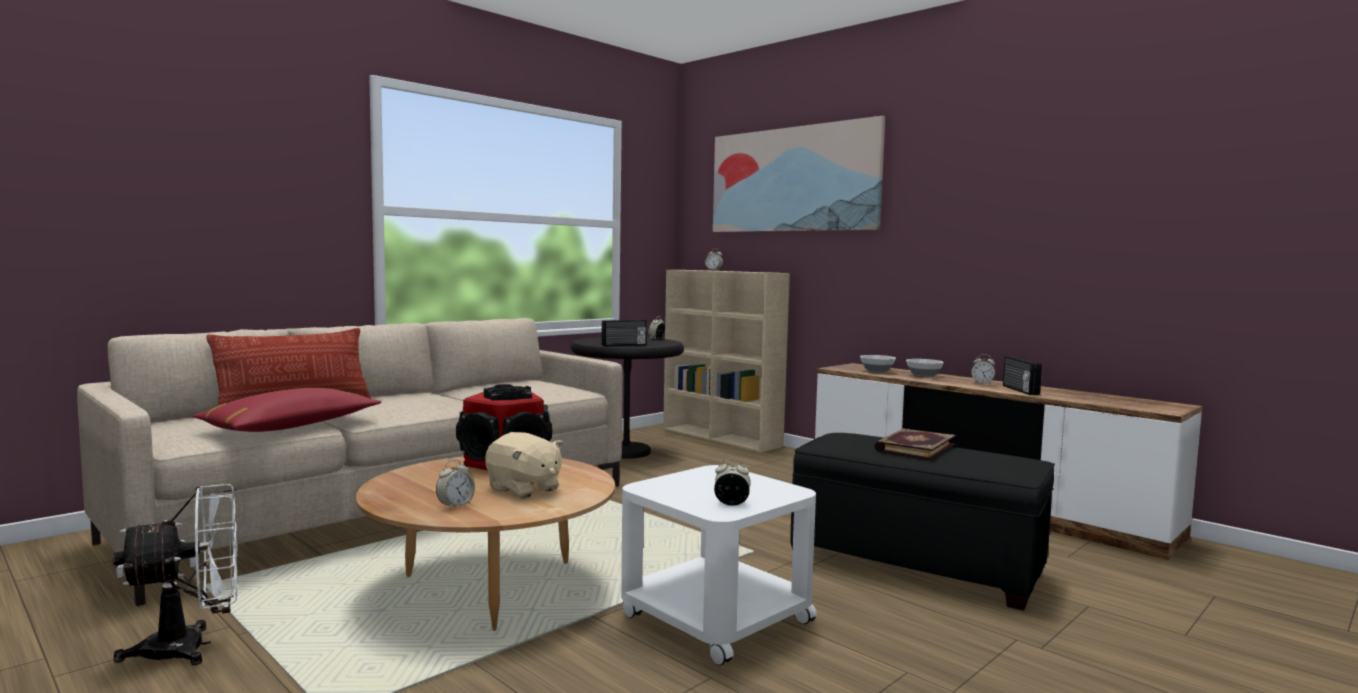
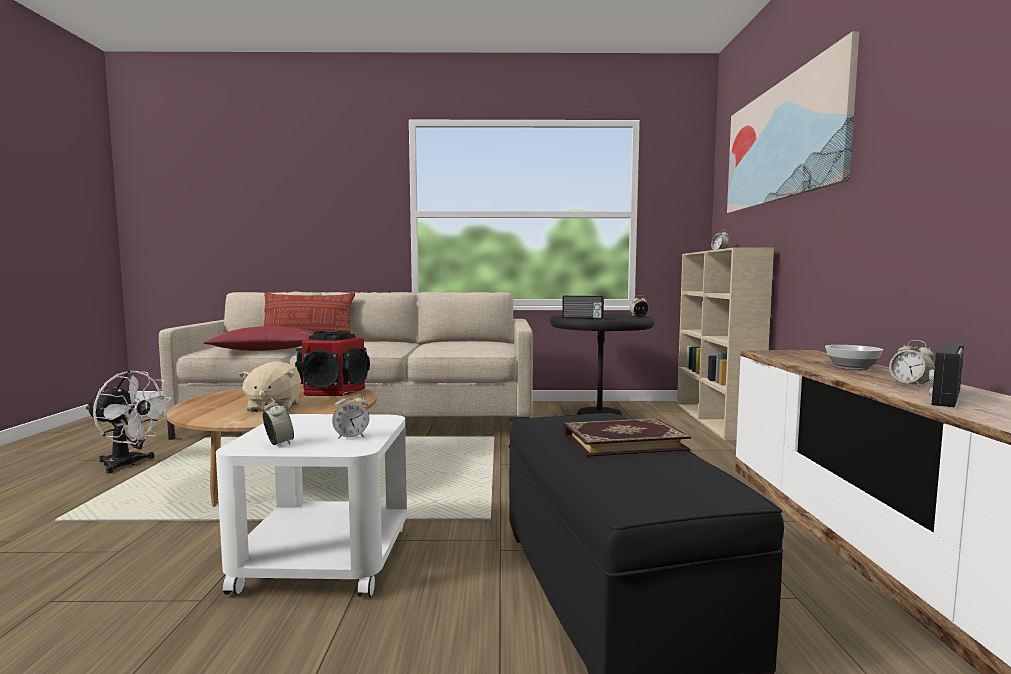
camera: 45 degrees right, 0 degrees up
alarm clock [436,460,475,509] -> alarm clock moved to [332,391,369,439]
bowl [860,355,896,373] -> none

